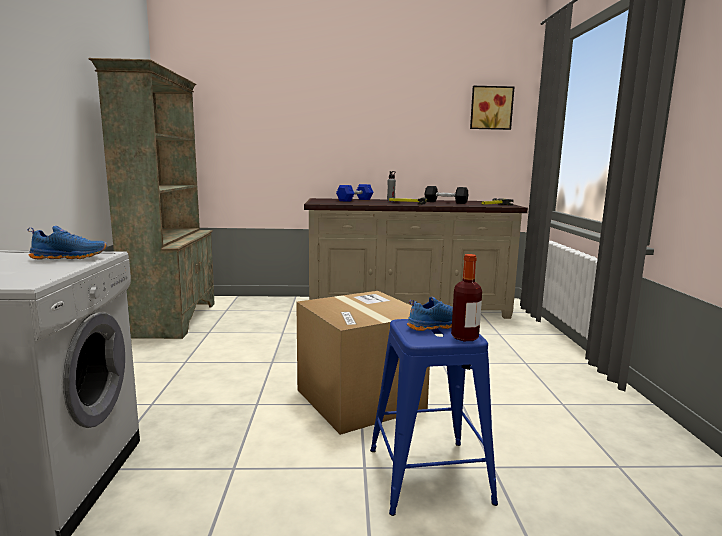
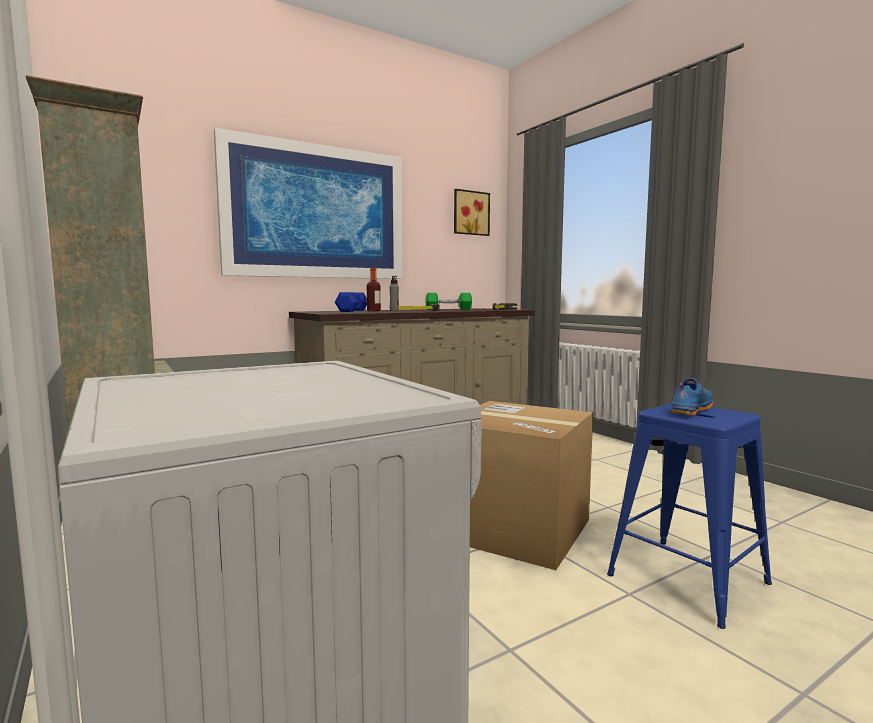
camera: 30 degrees left, 5 degrees down
blue shoe [28,226,107,260] -> none
black dumbbell [425,186,468,204] -> green dumbbell [426,293,472,310]
bottle [451,254,482,341] -> bottle moved to [367,267,381,311]
none -> picture [214,128,403,279]

